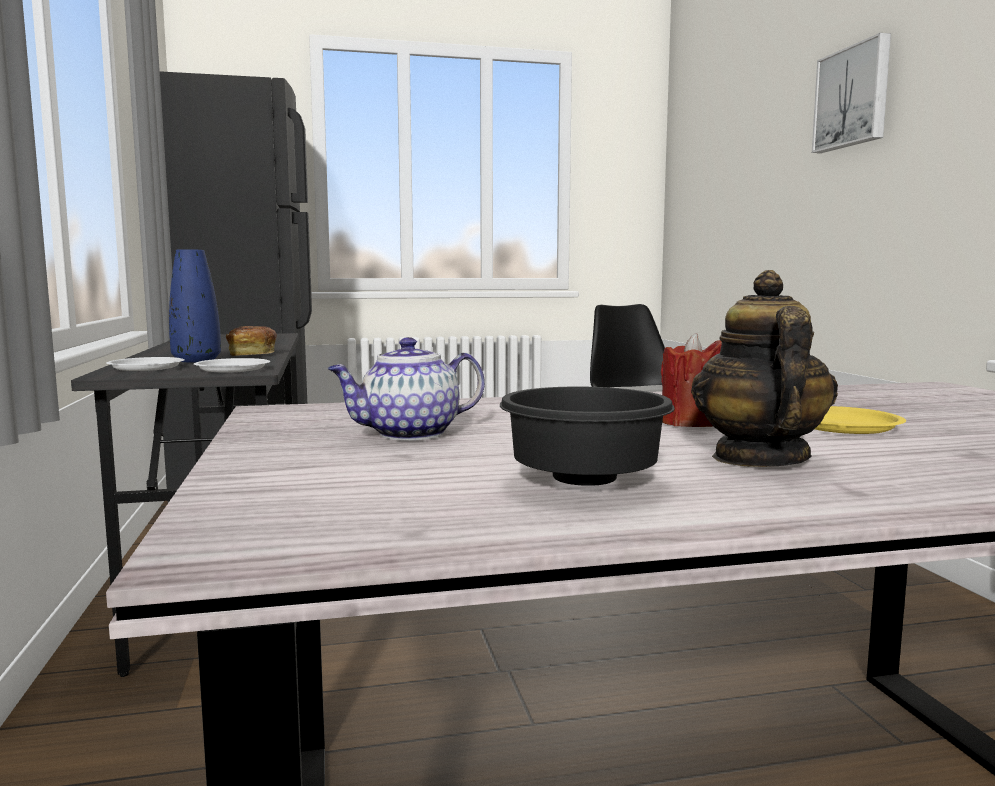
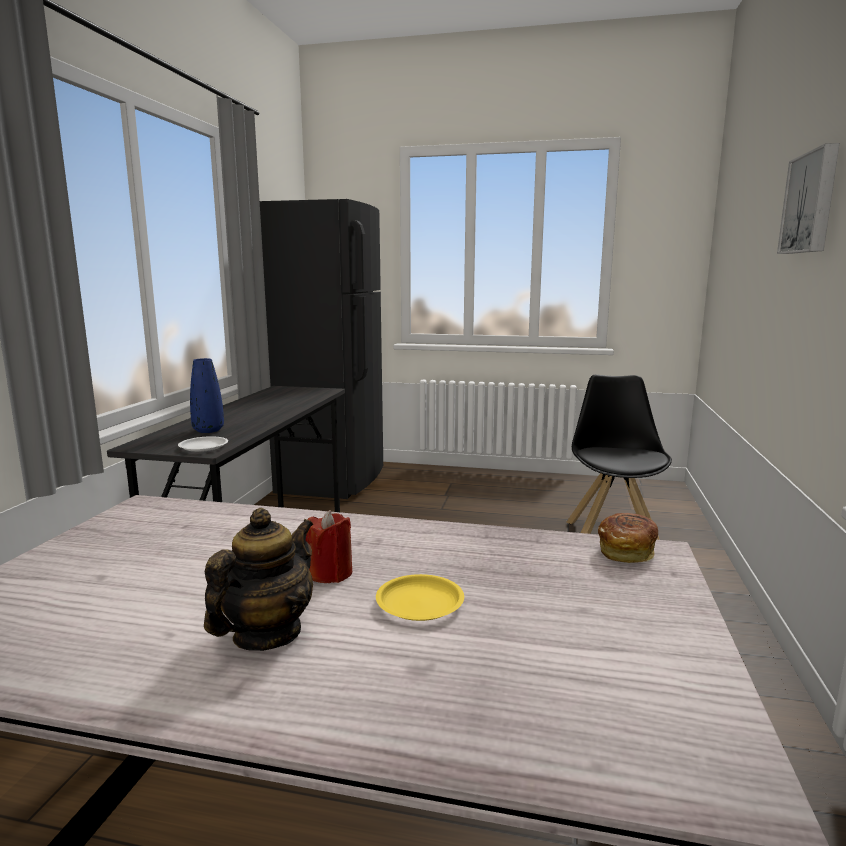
camera: 25 degrees right, 5 degrees up
white plate [106,357,185,371] -> none
bread [226,326,277,356] -> bread moved to [598,513,658,563]
teapot [327,337,485,441] -> none
black bowl [500,387,675,486] -> none

